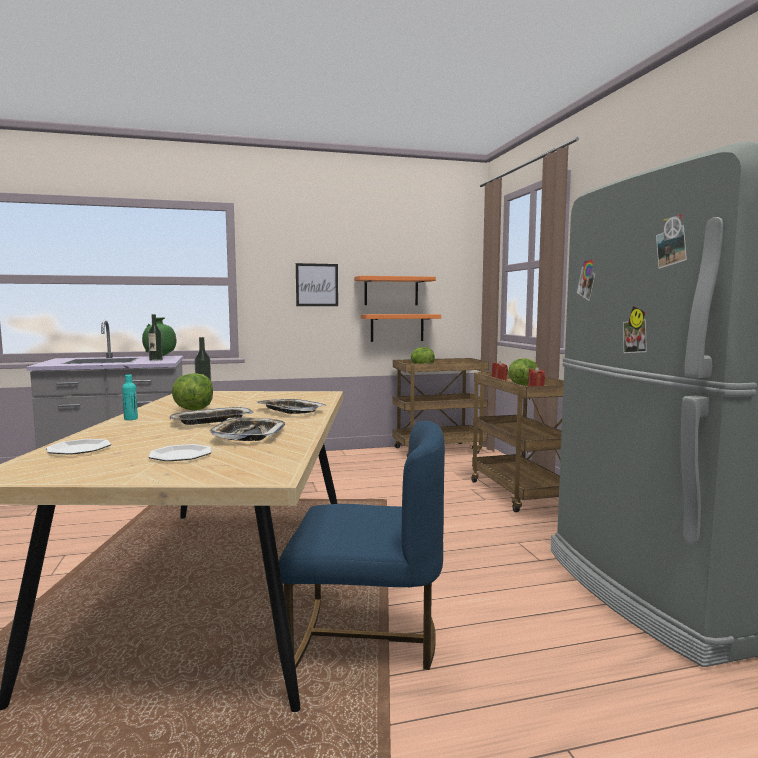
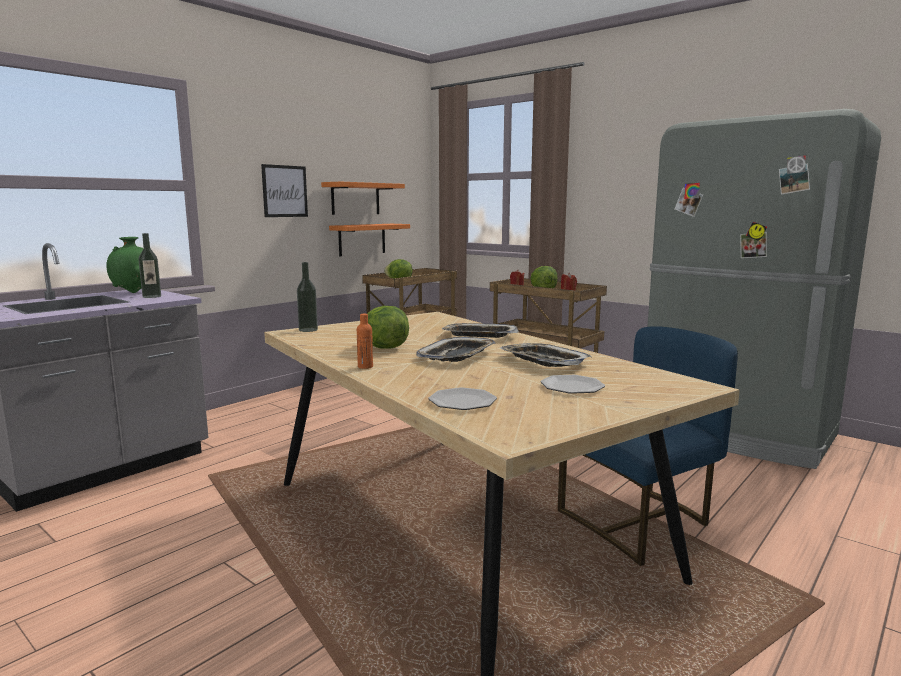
camera: 35 degrees left, 5 degrees up
turquoise bottle [122,375,138,420] -> orange bottle [357,314,373,369]

